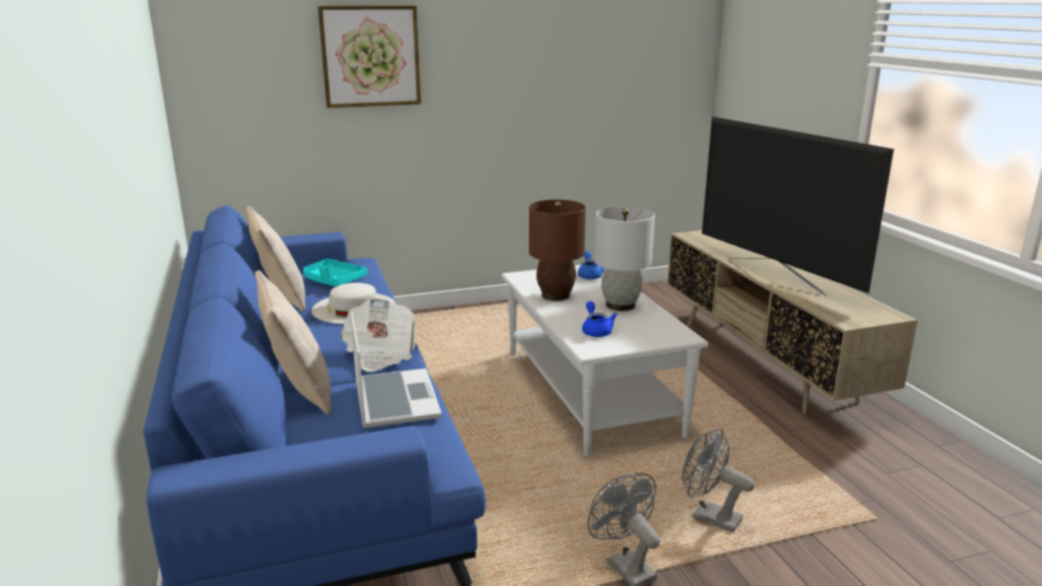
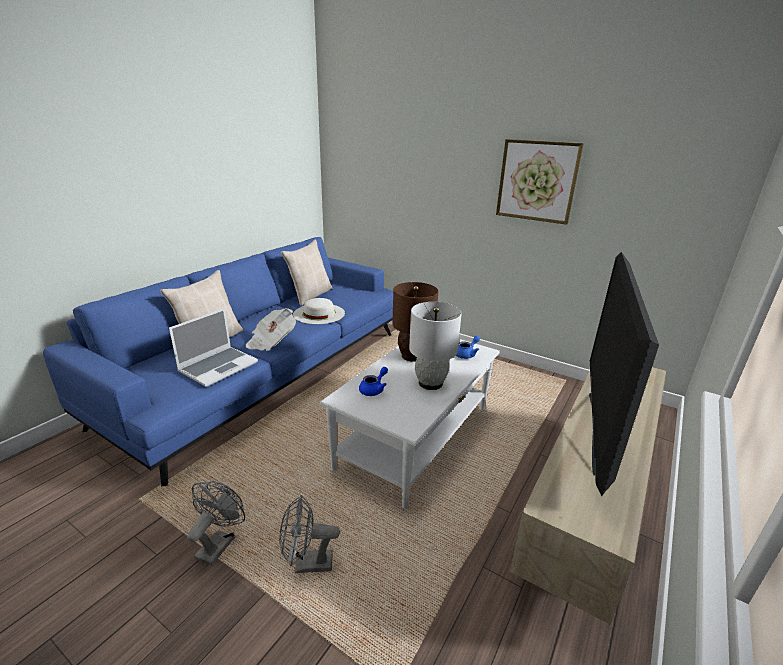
camera: 50 degrees right, 5 degrees up
turquoise tray [303,259,367,287] -> none
picture [318,6,421,108] -> picture moved to [496,139,584,225]
grey fan [682,429,755,533] -> grey fan turned 90 degrees counterclockwise [279,495,340,573]

